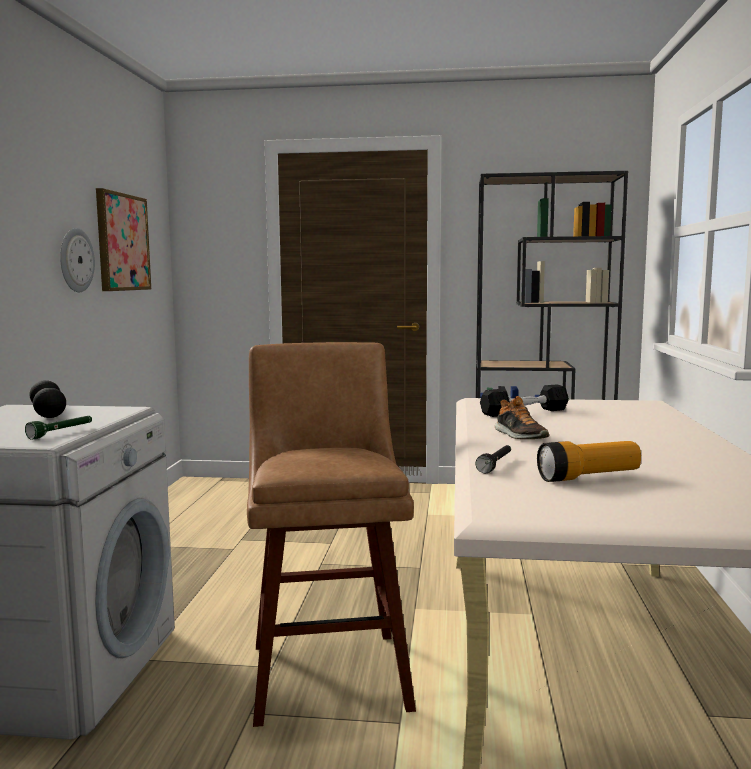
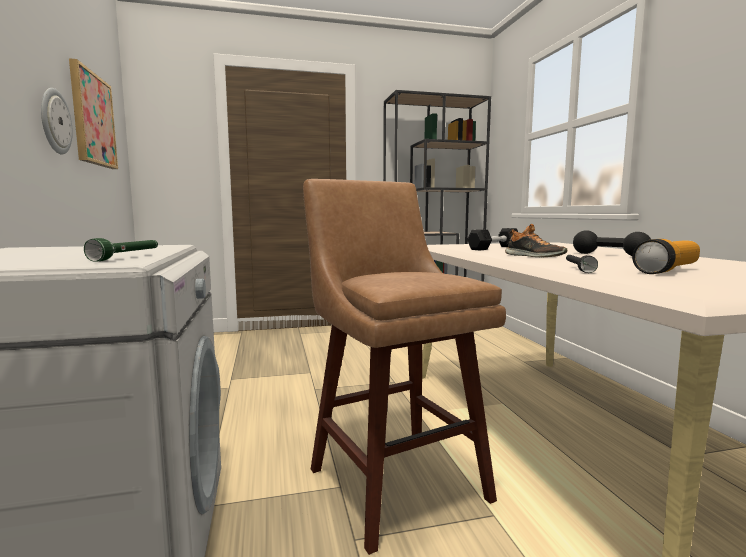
camera: 20 degrees left, 0 degrees up
black dumbbell [30,380,66,418] -> black dumbbell moved to [573,230,651,256]

